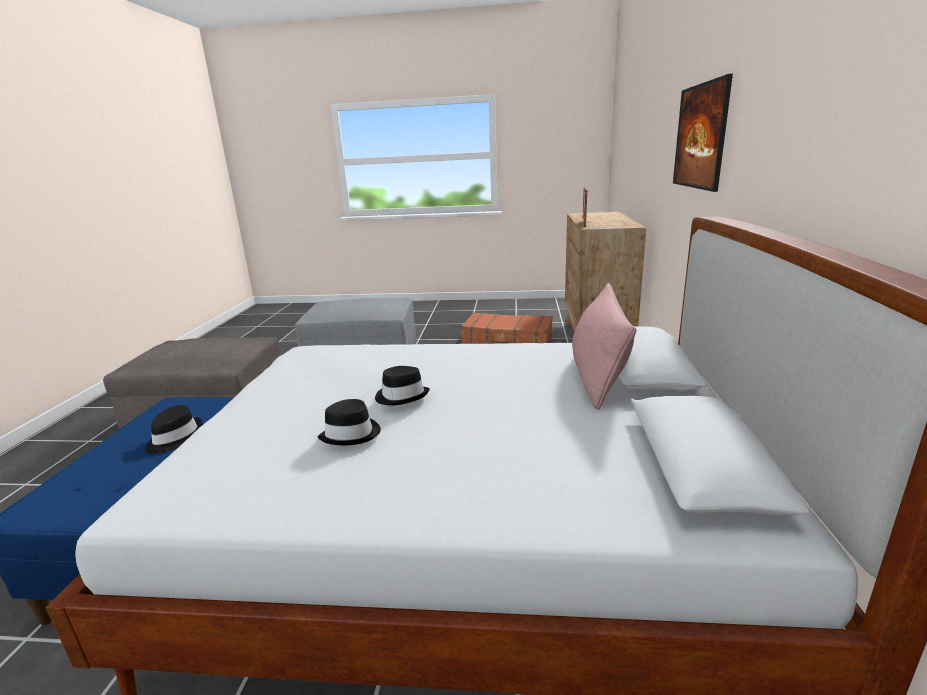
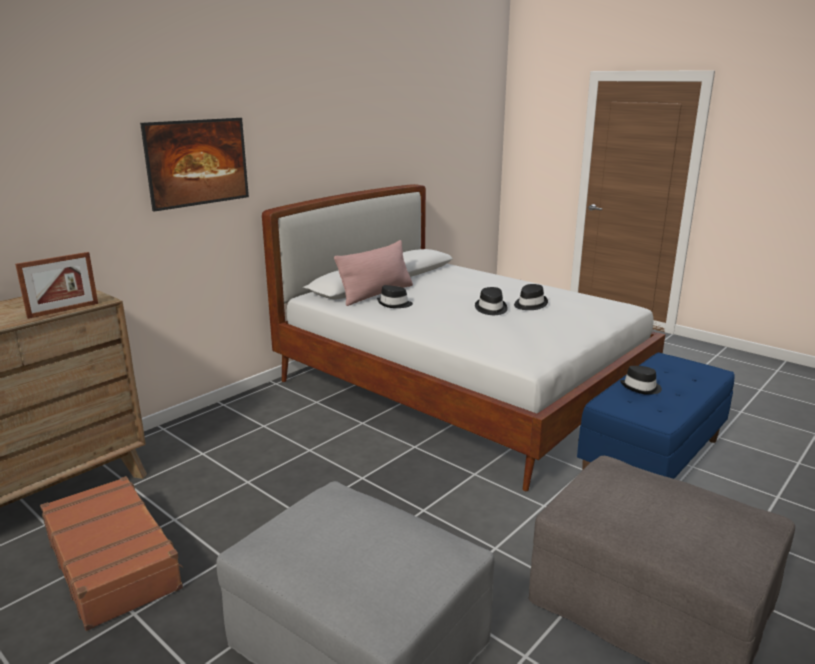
camera: 145 degrees left, 0 degrees up
none -> black hat [377,285,413,308]

